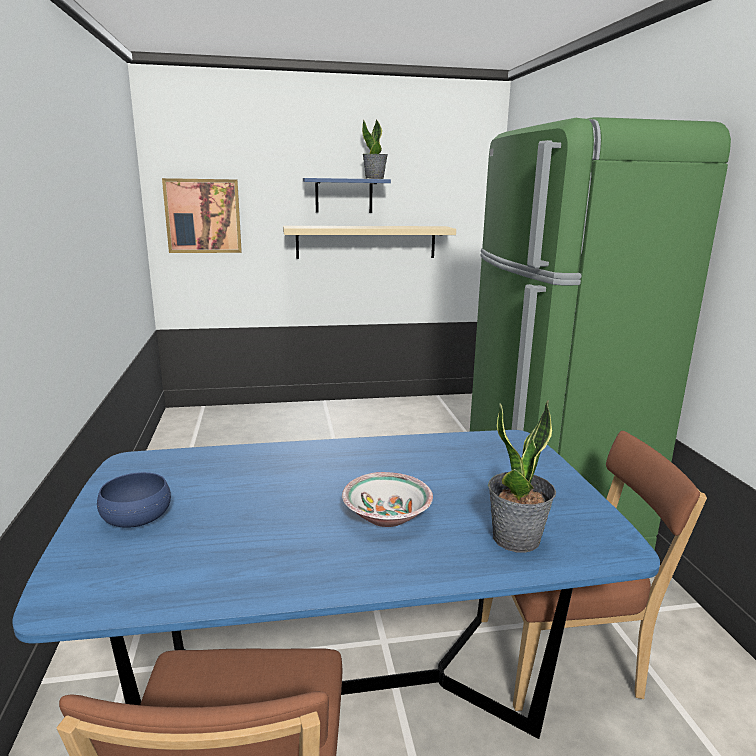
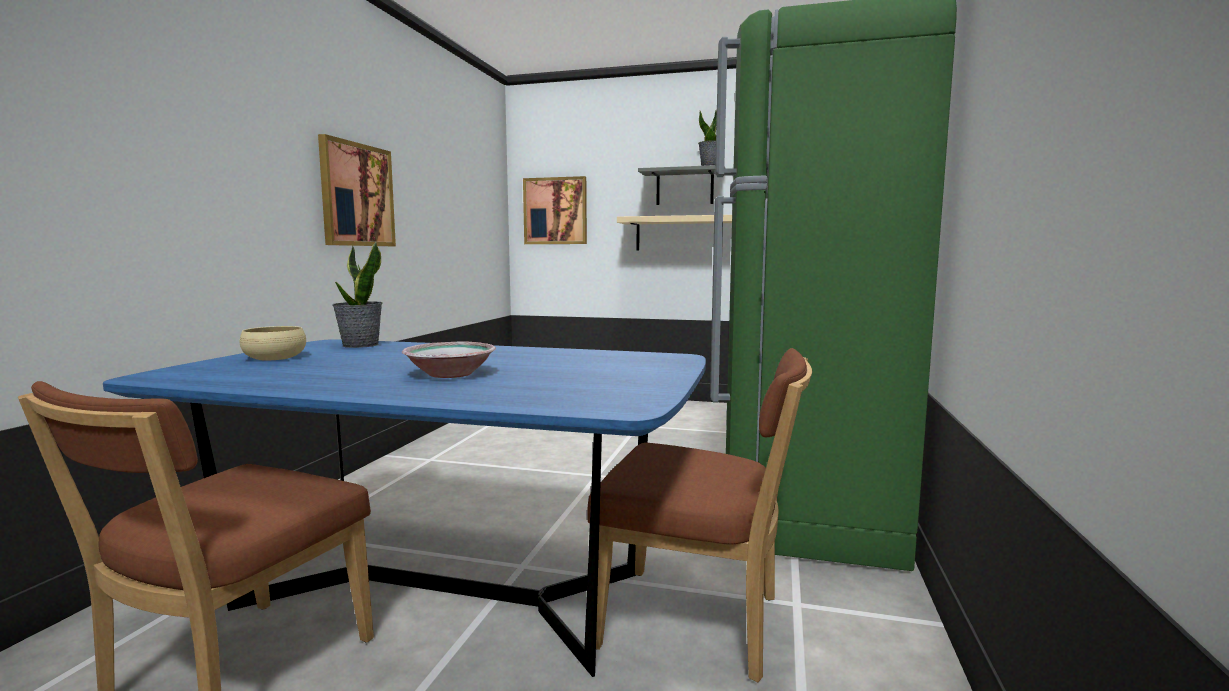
camera: 25 degrees right, 10 degrees down
blue bowl [97,472,171,528] -> beige bowl [240,326,306,360]
blue shelf [303,178,391,213] -> grey shelf [638,165,726,205]
potted plant [488,400,556,553] -> potted plant moved to [332,242,382,348]
none -> picture [318,134,396,246]

